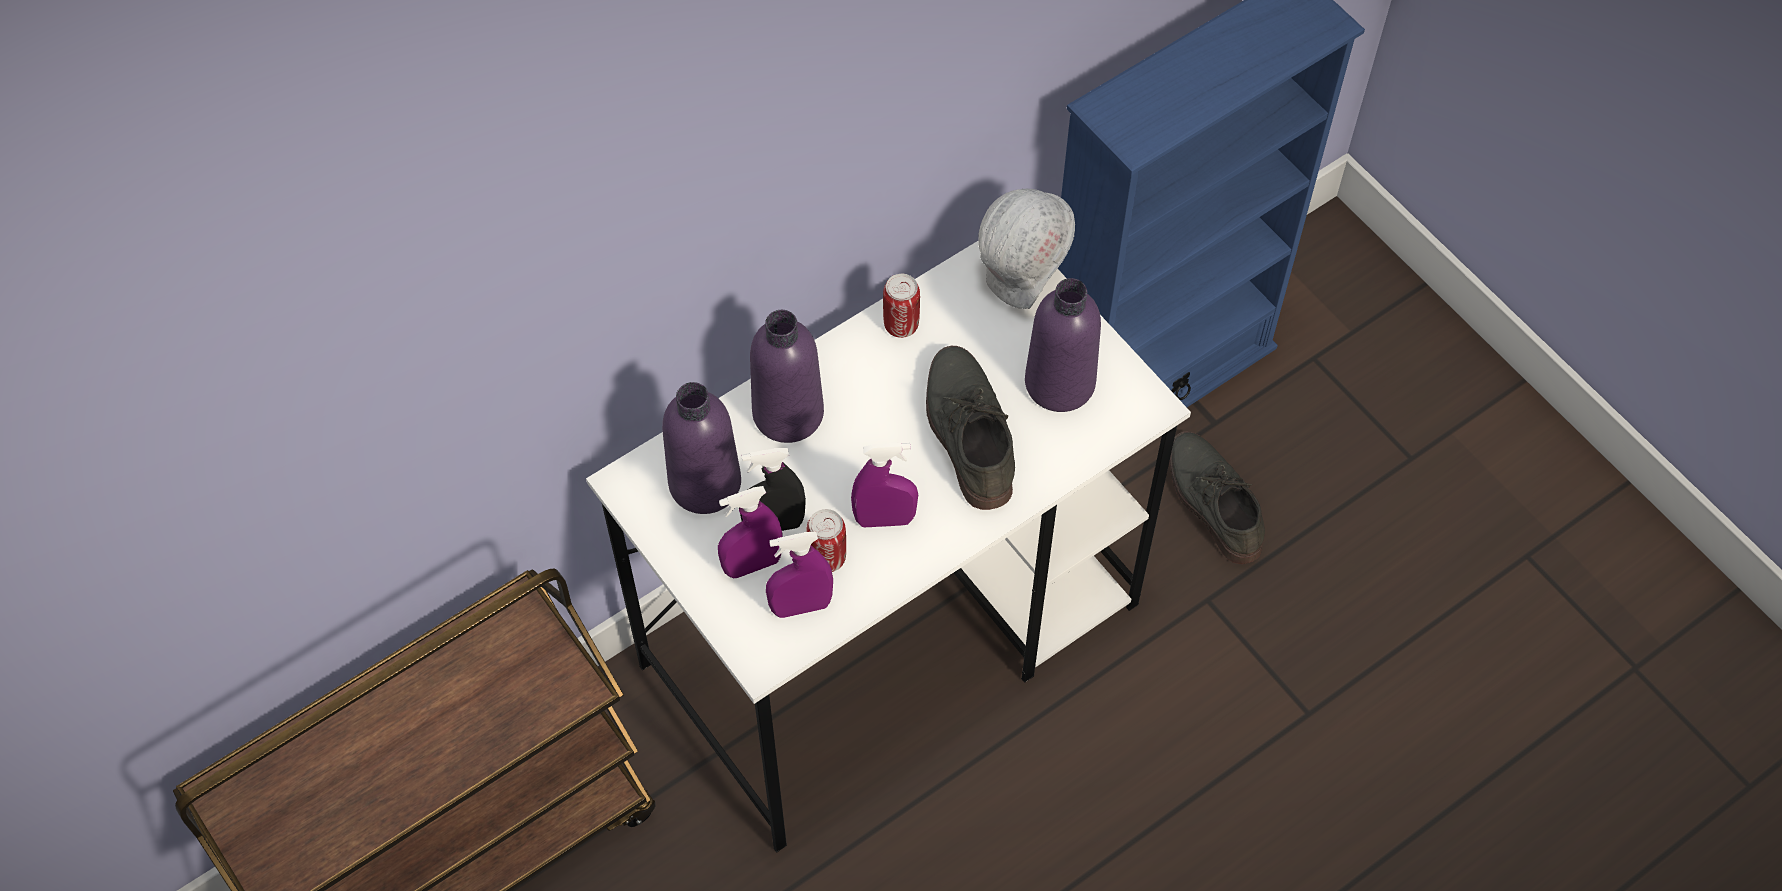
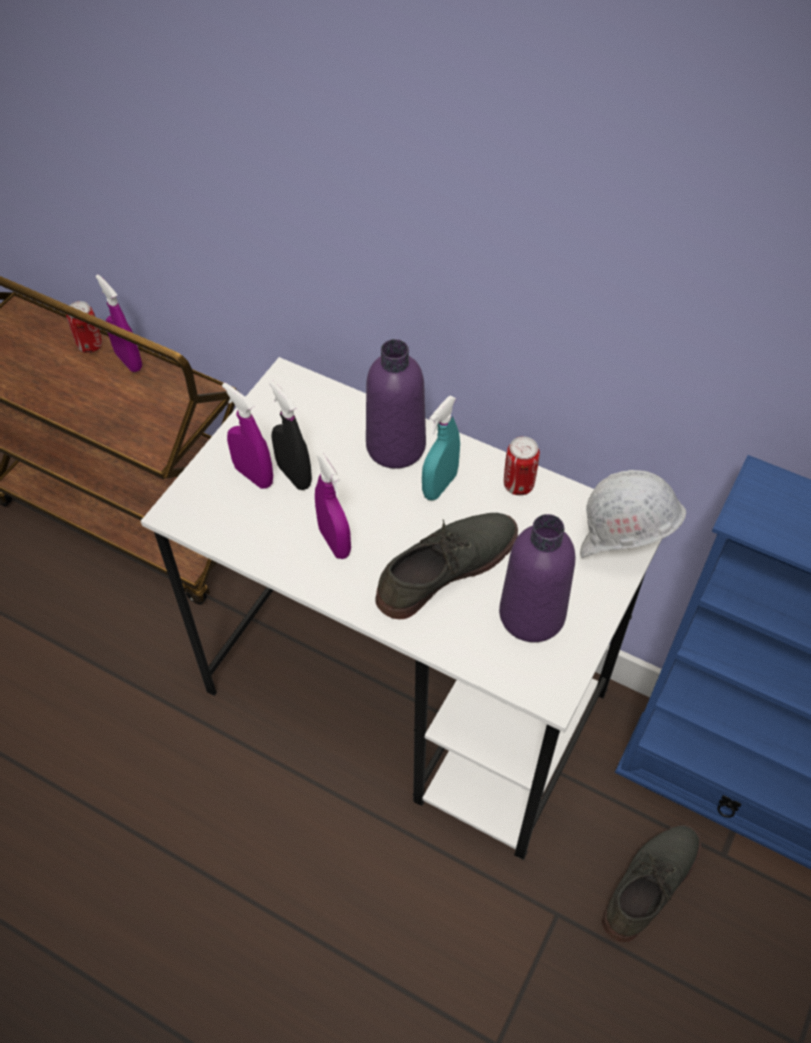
camera: 65 degrees right, 5 degrees down
purple bottle [662,382,741,514] -> none
purple spray bottle [766,532,833,618] -> purple spray bottle moved to [95,274,142,372]
can [806,509,846,572] -> can moved to [66,301,102,353]
none -> turquoise spray bottle [422,396,460,500]

